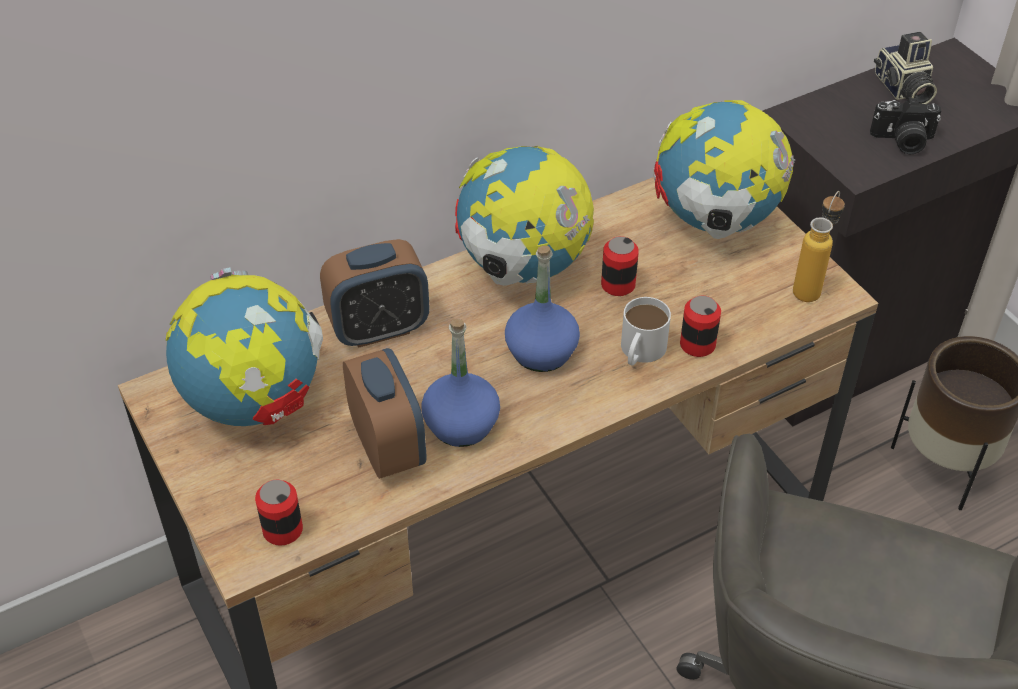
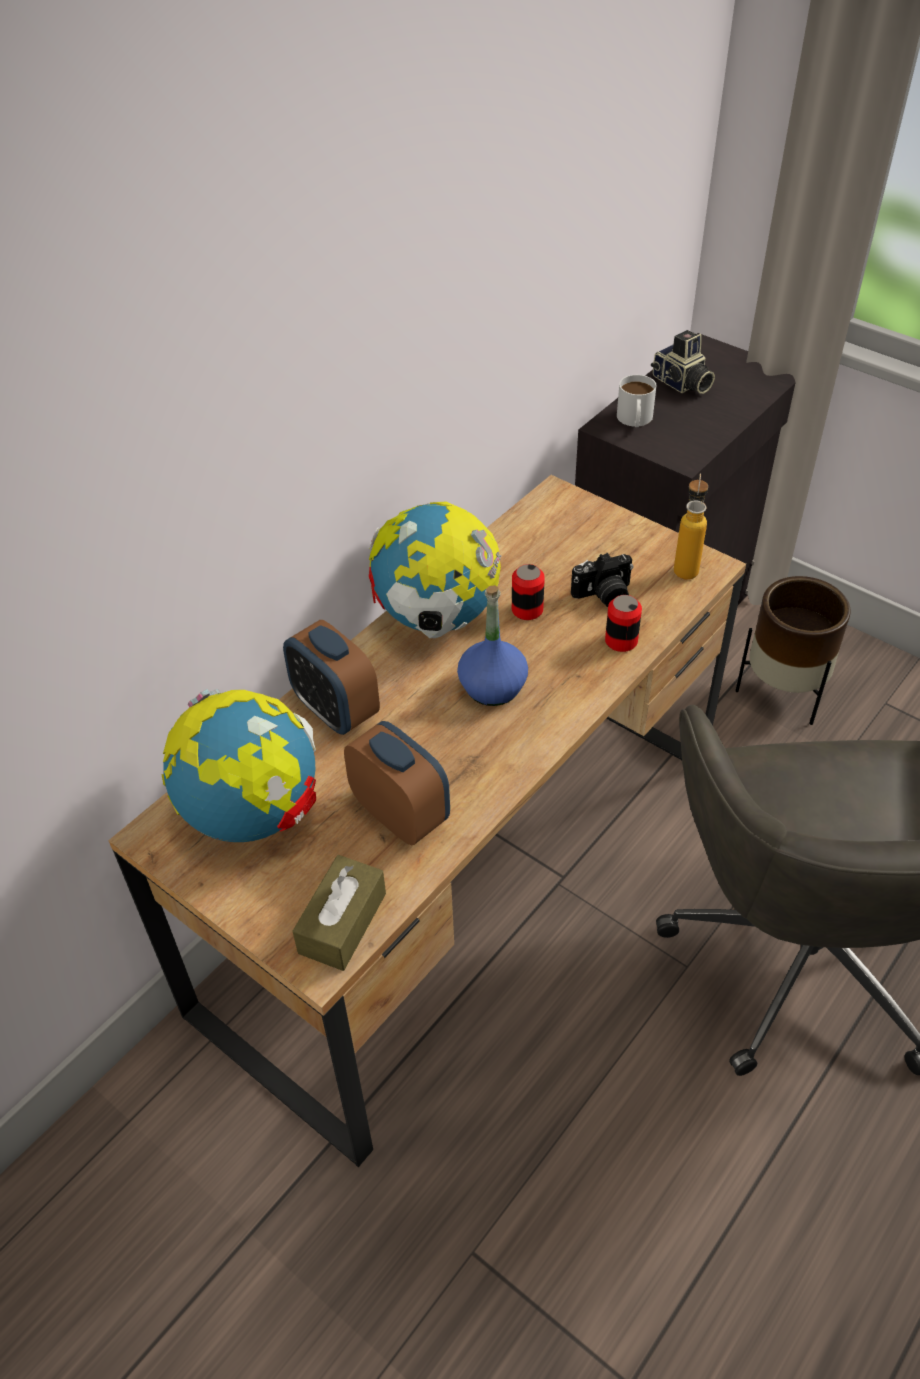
camera: 20 degrees left, 0 degrees up
can [255,480,303,545] -> brown tissue box [293,855,386,971]
alarm clock [320,239,430,348] -> alarm clock turned 90 degrees clockwise [283,620,380,735]
blue bottle [421,319,500,447] -> none
white mug [621,297,671,366] -> white mug moved to [617,375,656,427]
globe [653,99,795,239] -> none
camera [870,97,941,154] -> camera moved to [571,553,633,607]

